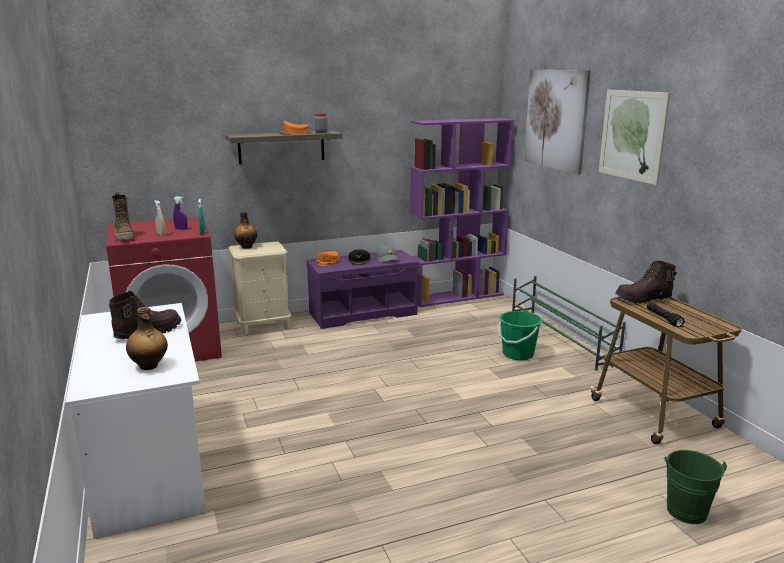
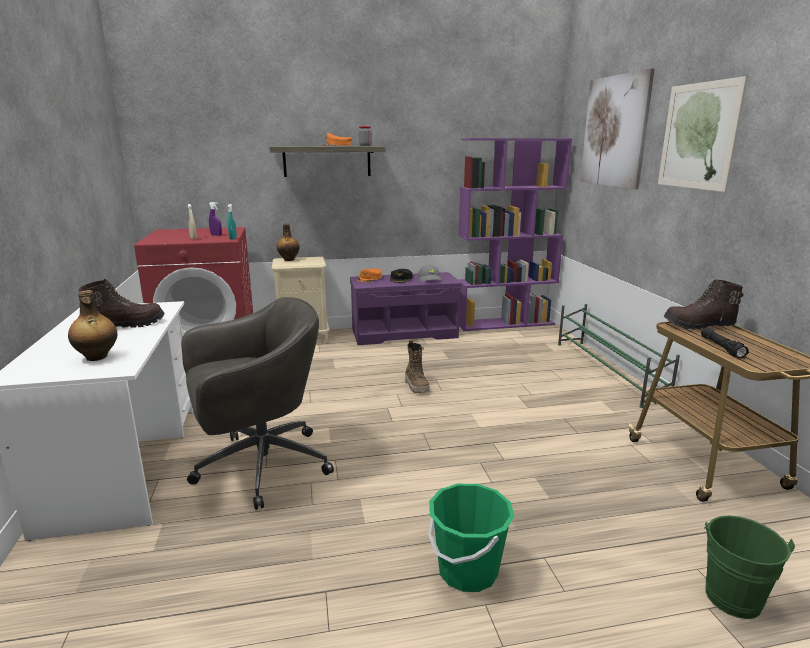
camera: 10 degrees right, 0 degrees up
boot [112,192,134,241] -> boot moved to [405,340,430,393]
green bucket [498,311,543,361] -> green bucket moved to [428,484,515,592]
none -> grey office chair [181,297,334,510]

